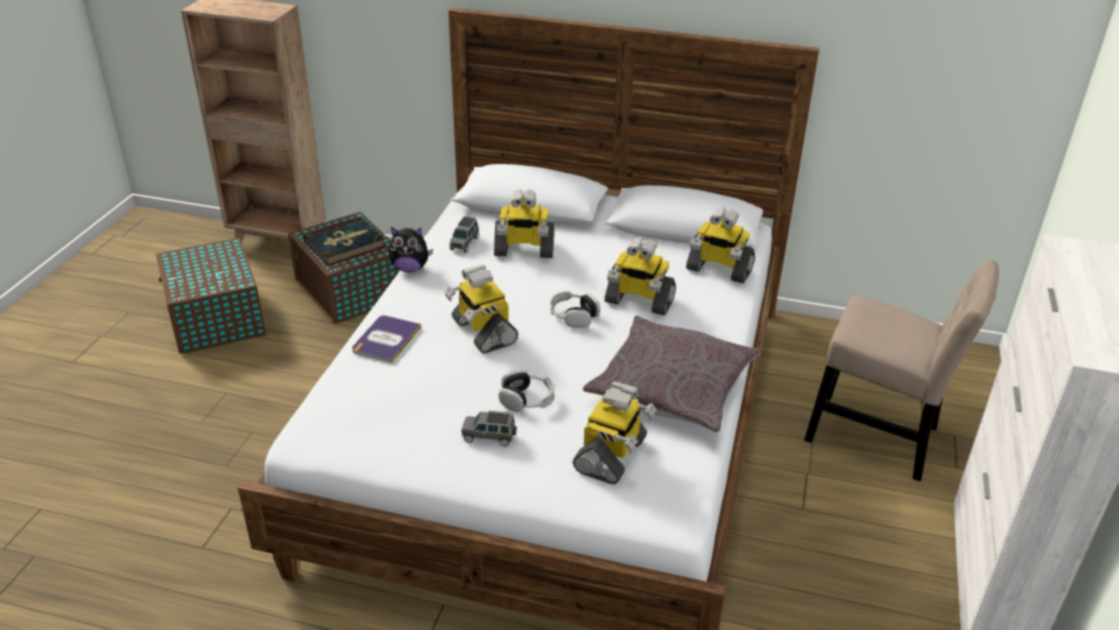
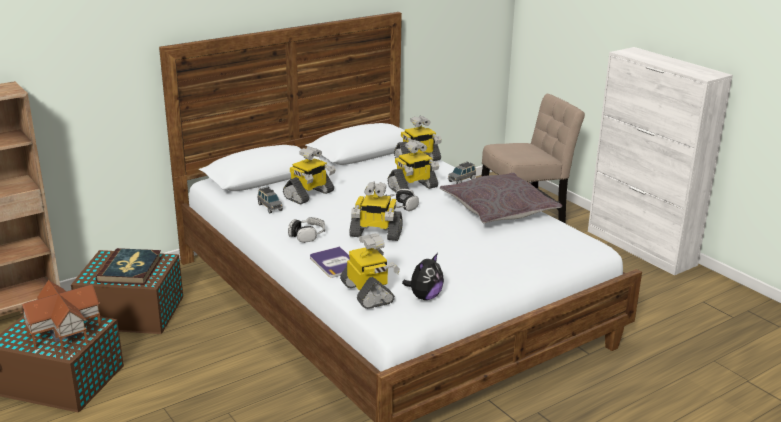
camera: 50 degrees left, 10 degrees down
plush toy [388,227,433,272] -> plush toy moved to [402,253,444,300]
grey toy car [462,411,517,447] -> grey toy car moved to [448,162,476,184]
headphones [499,369,555,412] -> headphones moved to [288,217,325,243]
toy robot [573,381,657,485] -> toy robot moved to [340,233,400,309]
none -> toy house [21,280,101,352]

